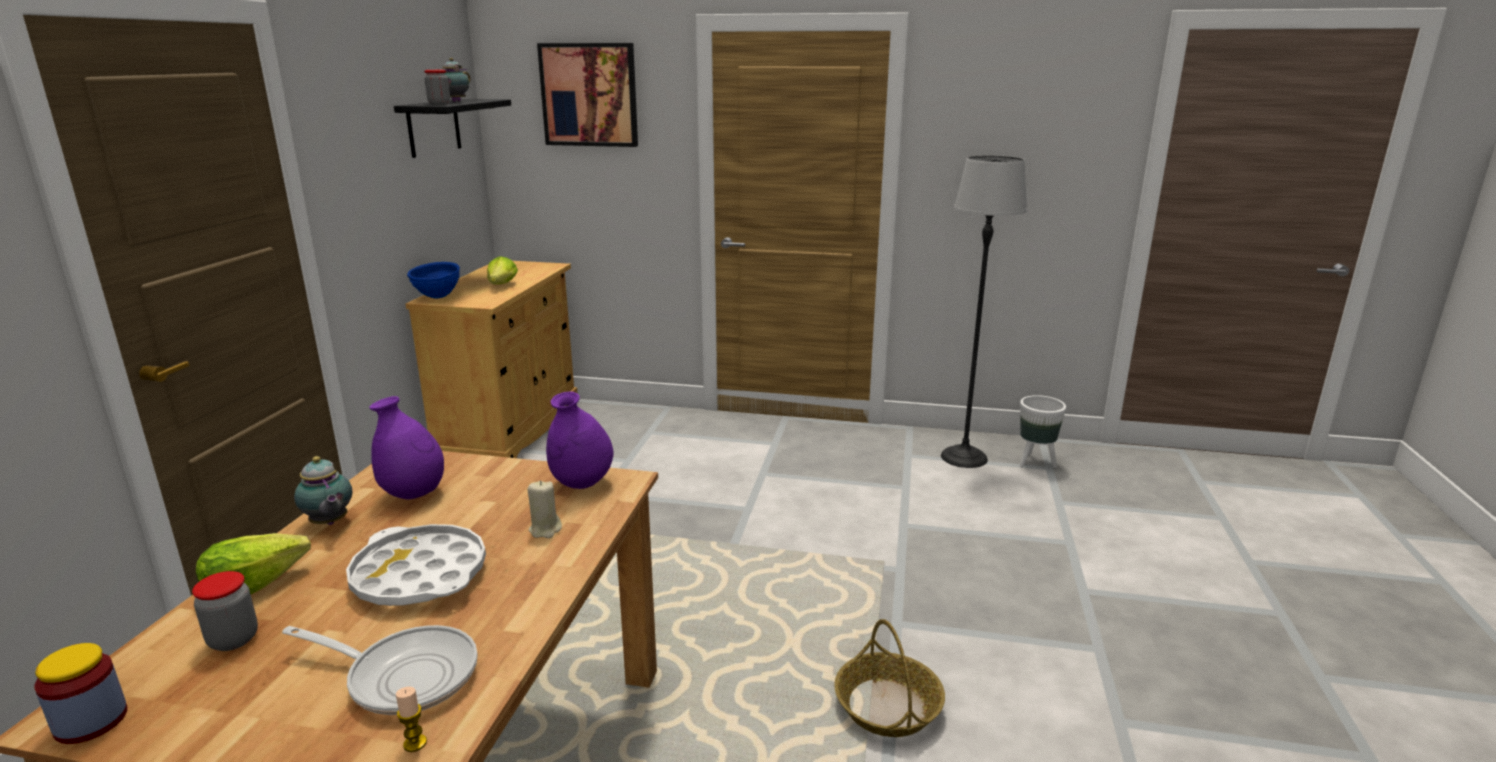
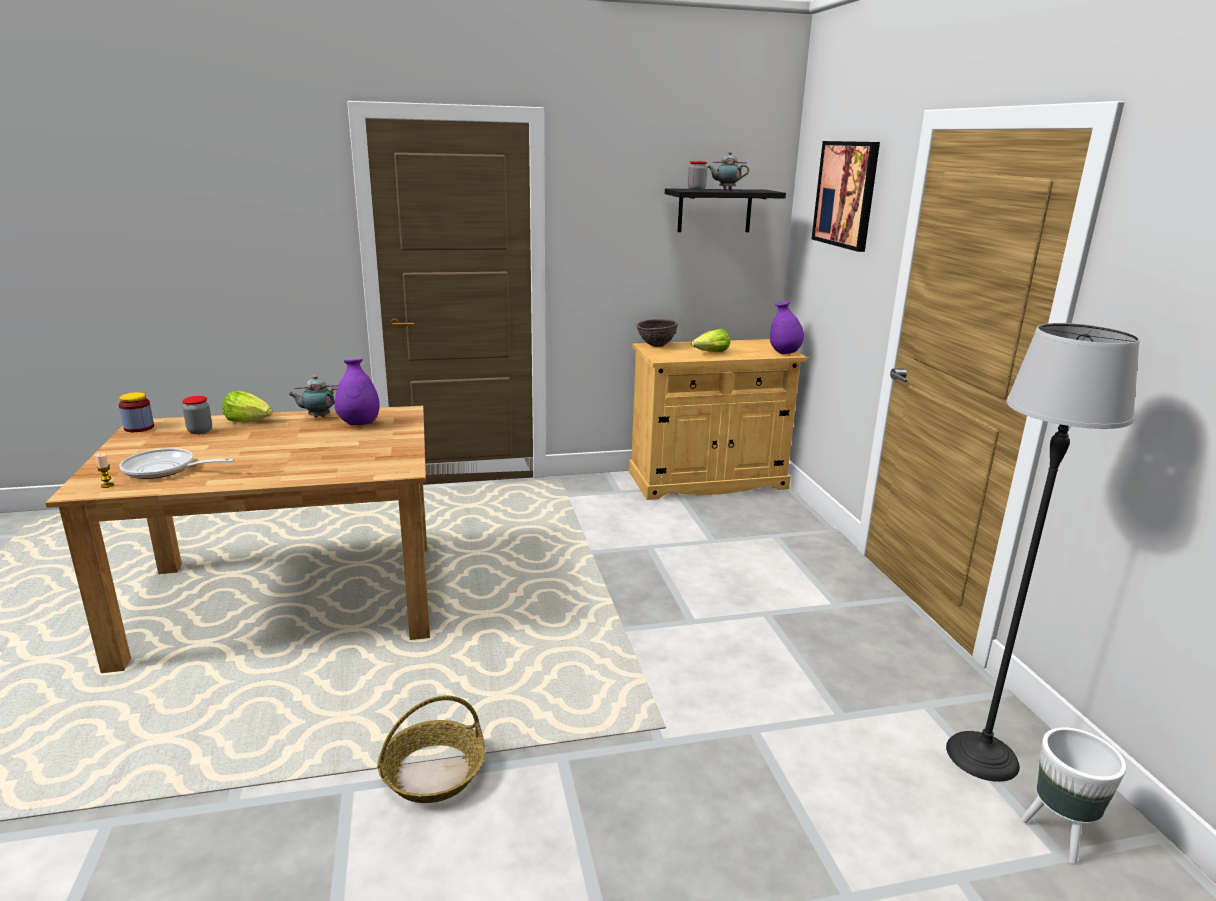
camera: 65 degrees right, 0 degrees up
frying pan [282,625,478,715] -> frying pan turned 105 degrees clockwise [119,448,235,479]
teapot [294,456,352,525] -> teapot turned 45 degrees clockwise [288,375,338,418]
white tray [346,524,486,606] -> none
blue bowl [407,262,460,299] -> brown bowl [636,319,678,347]
beige candle [528,480,562,538] -> none
purple vase [546,392,614,489] -> purple vase moved to [770,301,804,354]

